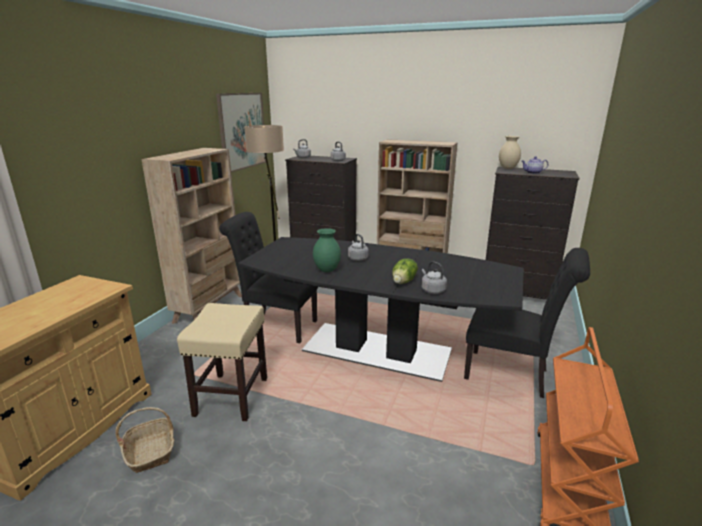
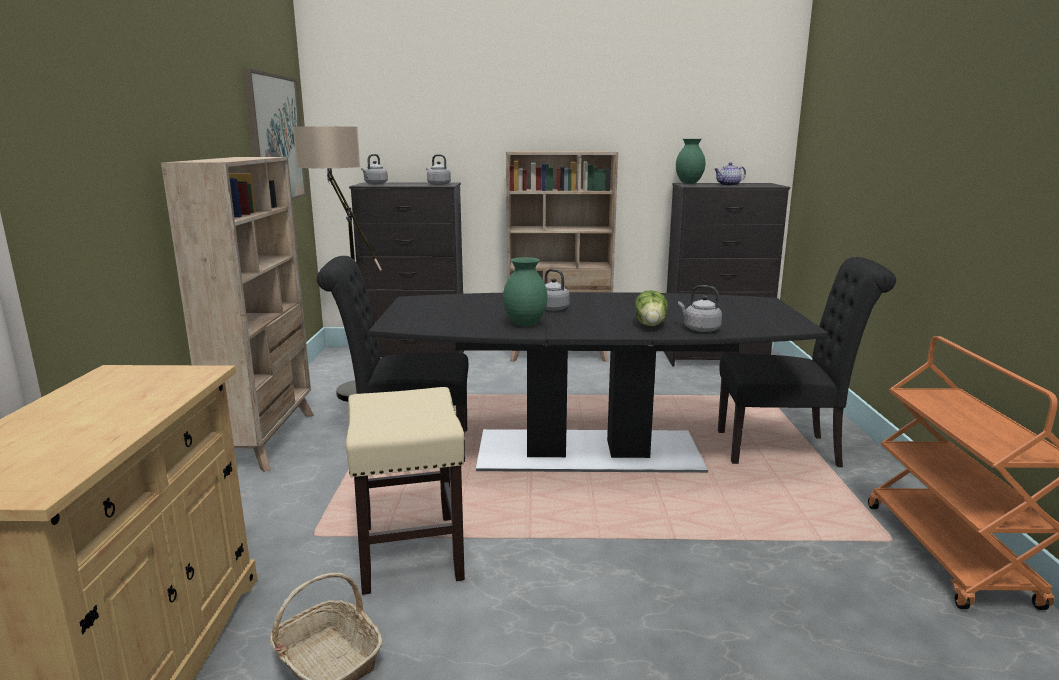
camera: 20 degrees left, 5 degrees down
beige vase [499,136,521,169] -> green vase [676,139,706,184]

